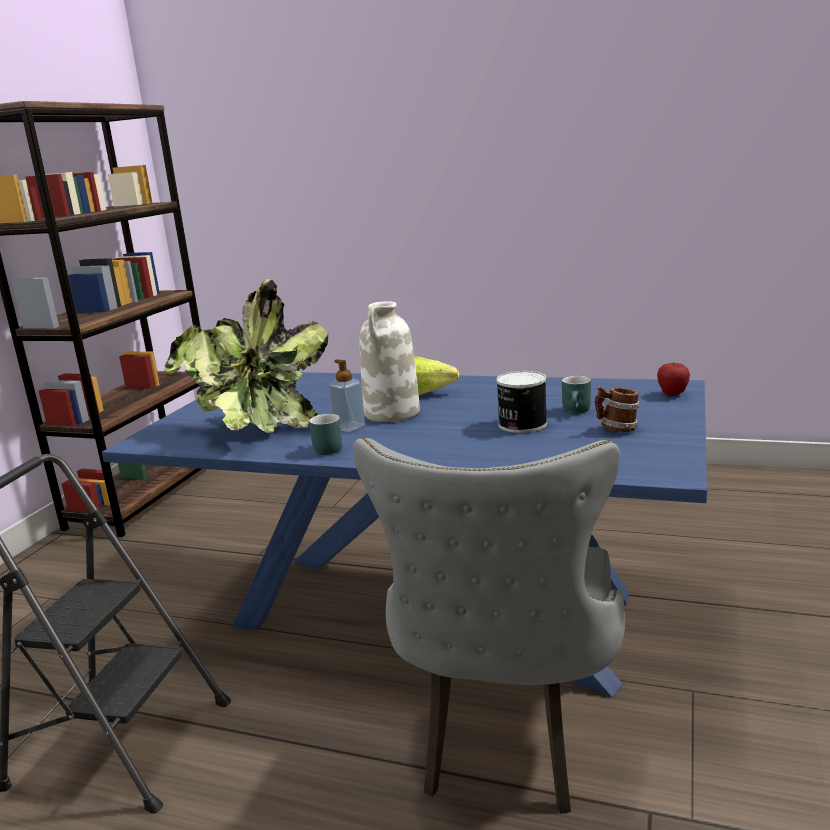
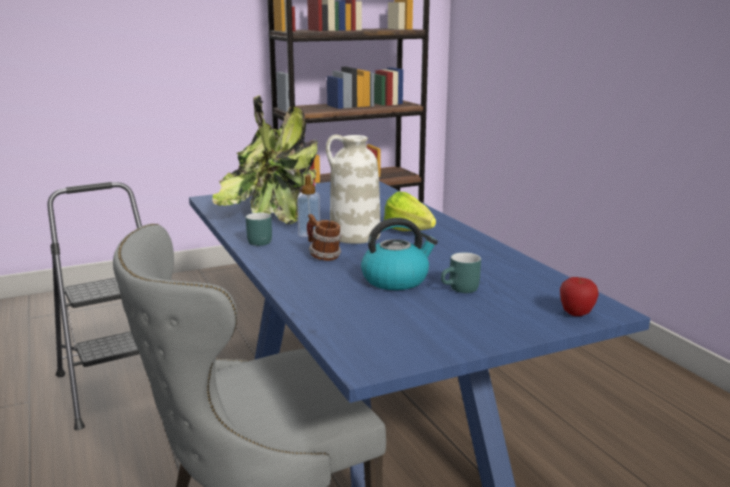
camera: 45 degrees right, 0 degrees up
can [496,371,547,433] -> kettle [361,218,438,290]
mug [595,386,640,432] -> mug moved to [307,214,342,261]

